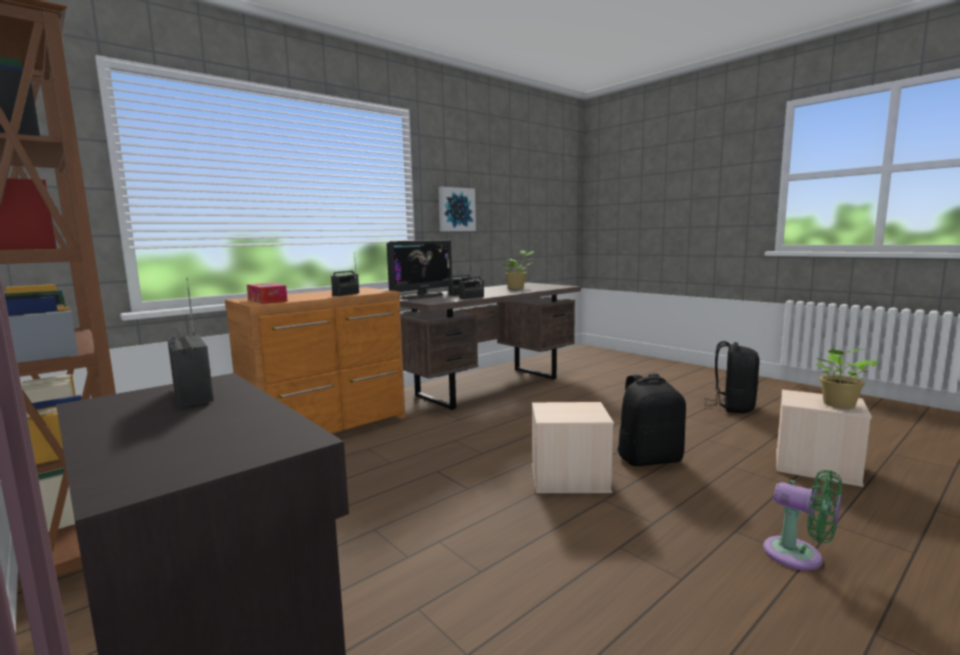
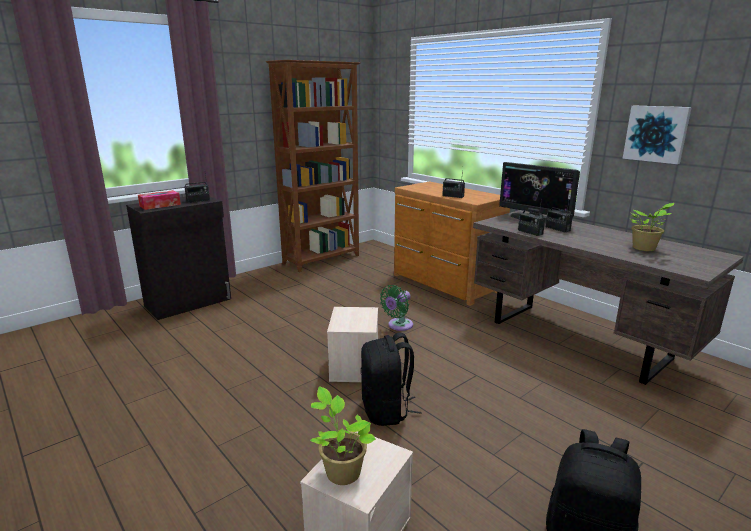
camera: 90 degrees right, 10 degrees up
tissue box [247,283,288,304] -> tissue box moved to [138,190,181,210]
green fan [763,470,842,571] -> green fan moved to [380,285,413,331]

